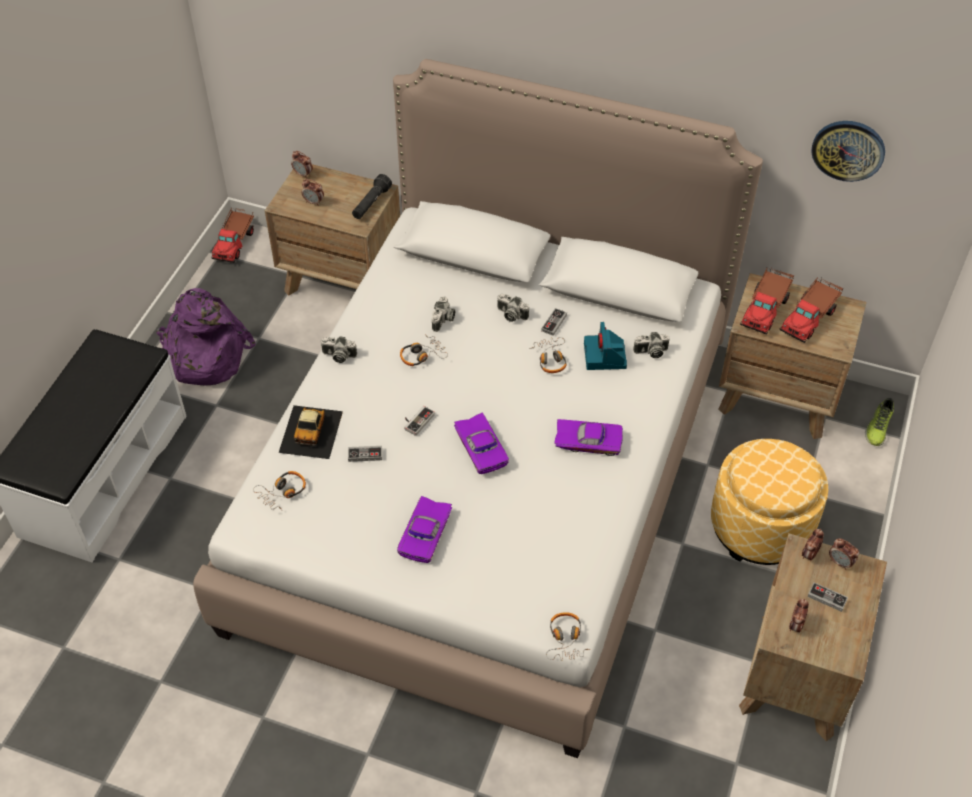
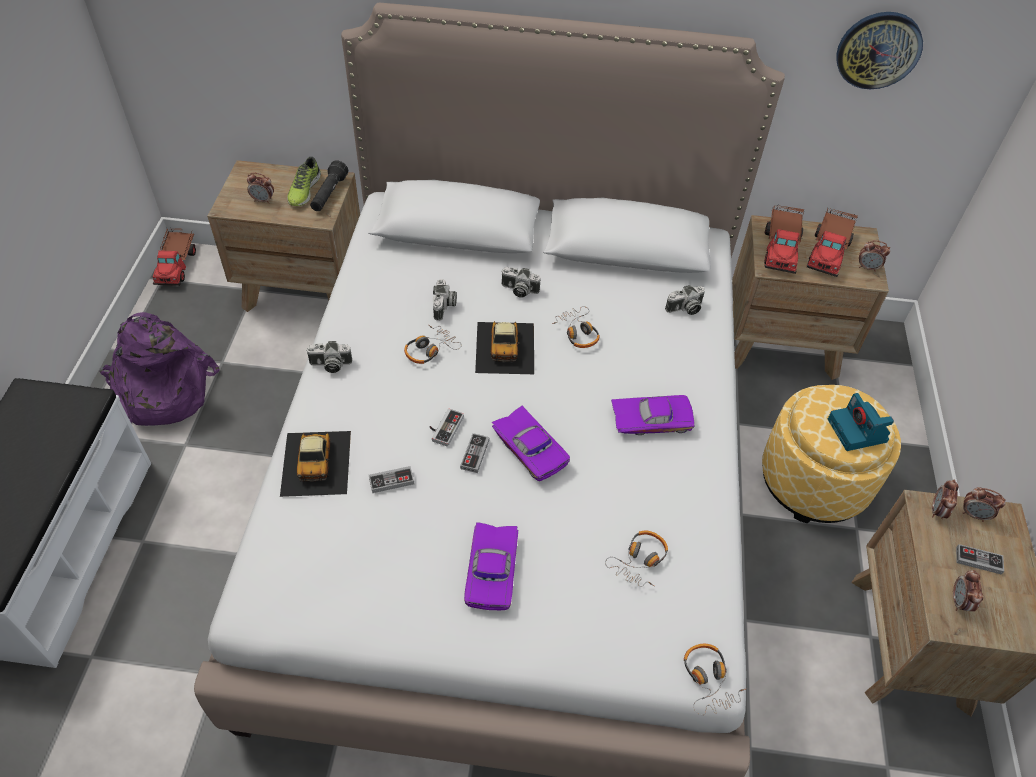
camera: 15 degrees left, 0 degrees up
headphones [253,471,306,510] -> headphones moved to [605,531,668,587]
alarm clock [291,151,313,179] -> alarm clock moved to [859,240,890,272]
game controller [541,308,567,336] -> game controller moved to [460,433,489,473]
camera [584,322,627,370] -> camera moved to [828,393,894,451]
shoe [865,398,894,446] -> shoe moved to [287,157,321,206]
none -> toy car [475,321,534,374]

